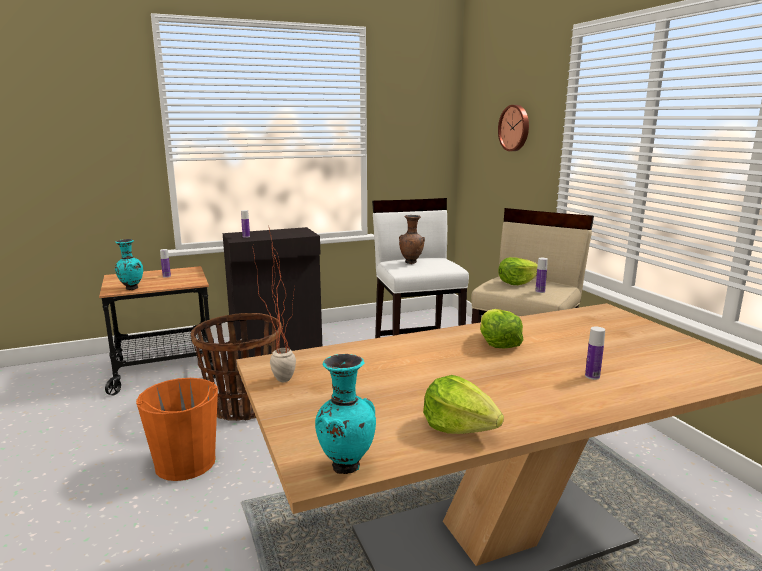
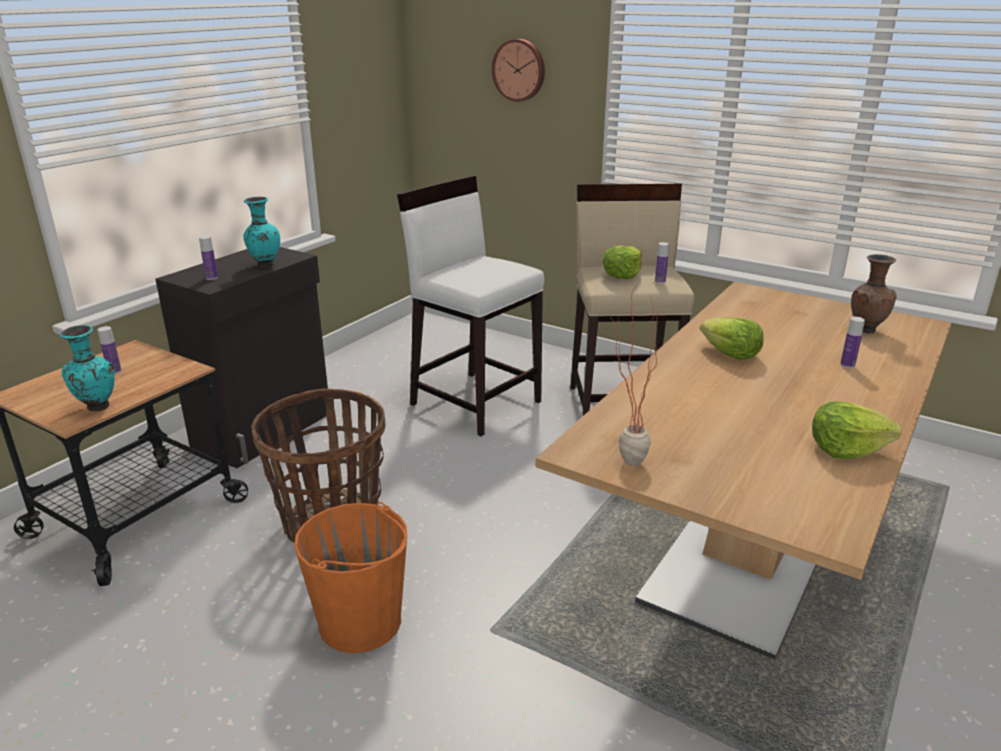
camera: 35 degrees left, 10 degrees up
turquoise vase [315,354,376,474] -> turquoise vase moved to [244,197,280,268]
brown vase [399,215,425,264] -> brown vase moved to [851,254,897,334]

